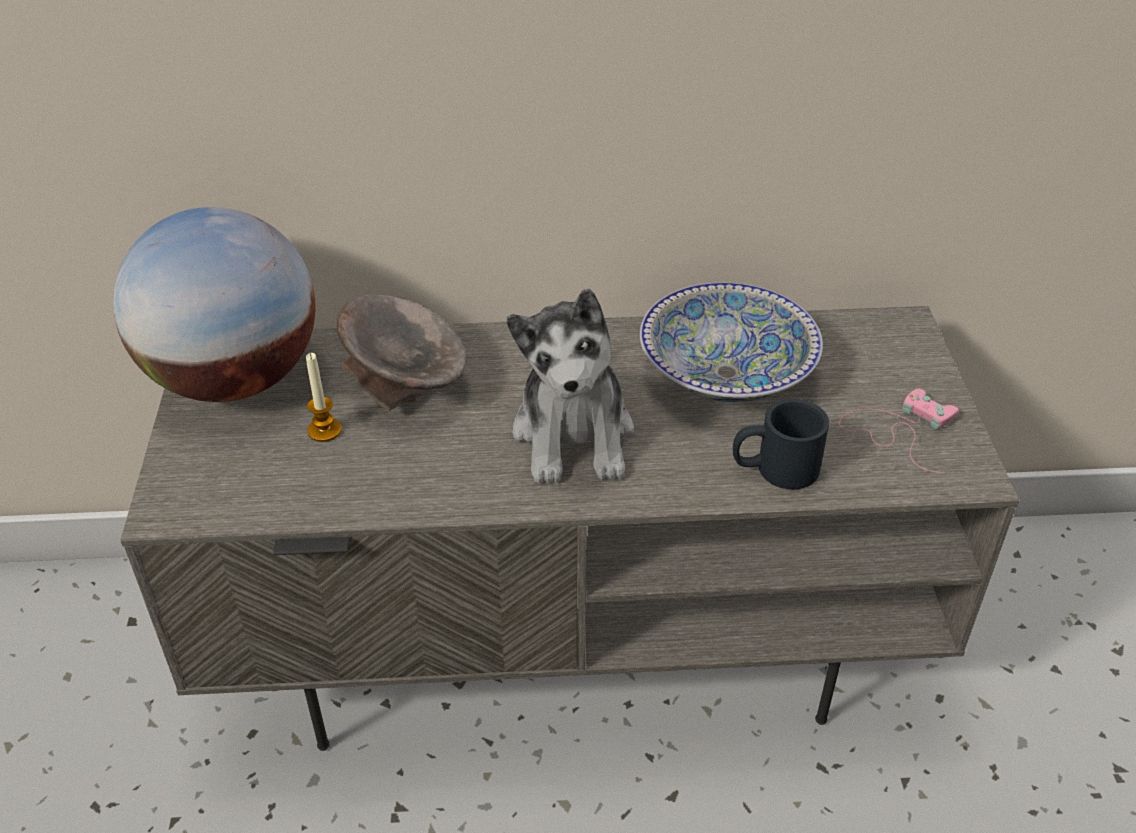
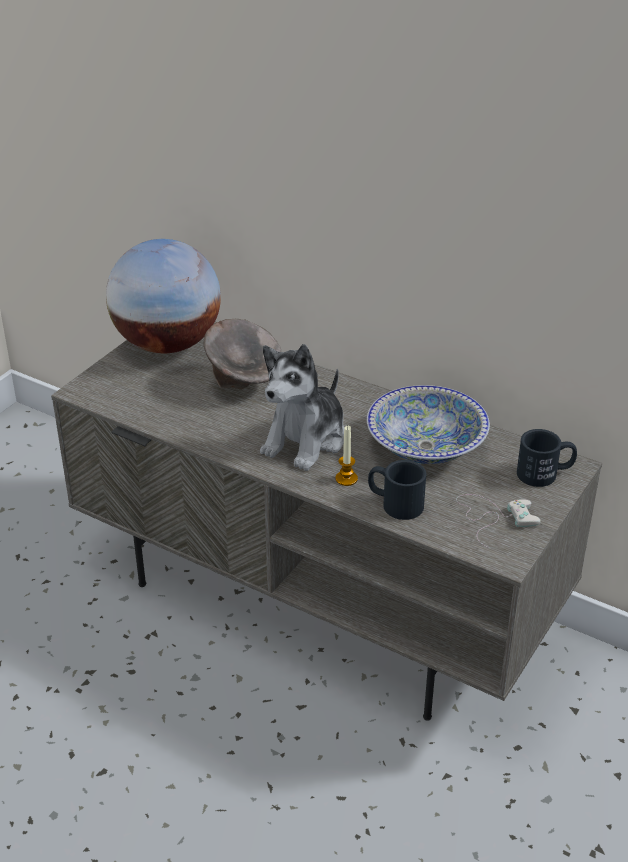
camera: 35 degrees right, 5 degrees down
candle [306,353,342,442] -> candle moved to [335,426,358,486]
pink game controller [839,389,959,473] -> white game controller [456,494,541,547]
none -> black mug [517,429,577,487]

